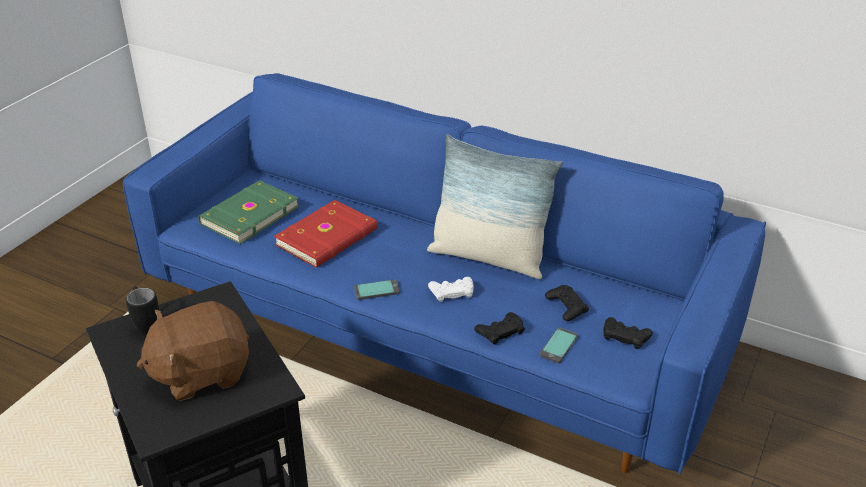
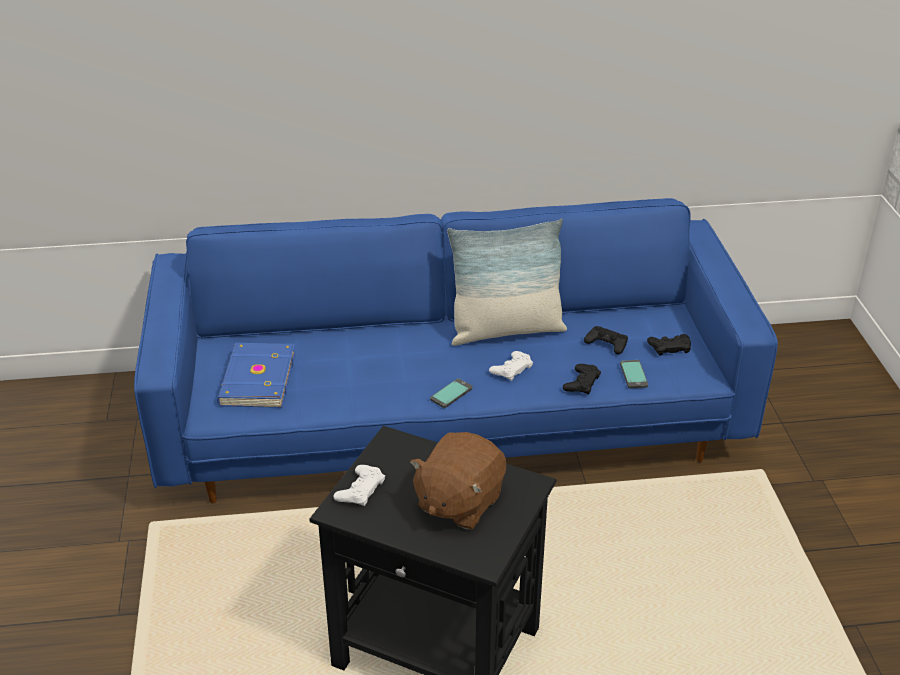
camera: 35 degrees left, 0 degrees up
black mug [126,286,159,335] -> white game controller [333,465,385,506]
green book [198,180,300,244] -> blue book [217,343,295,408]
red book [274,200,378,268] -> none

